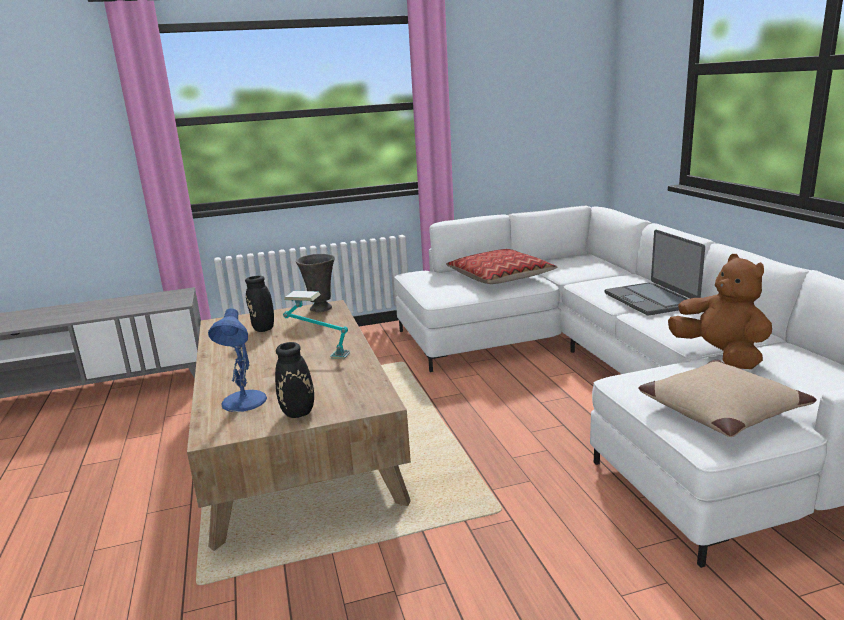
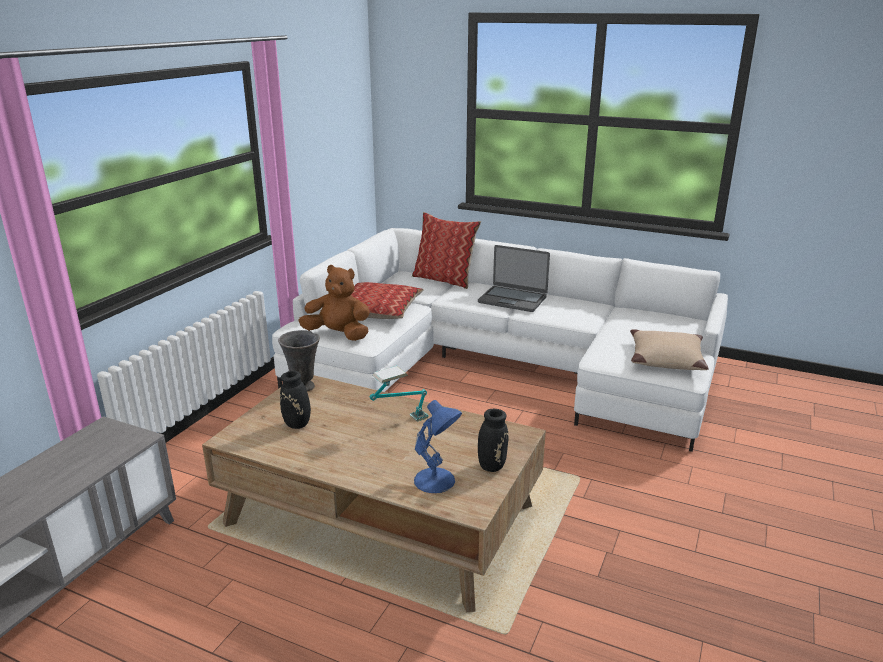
camera: 50 degrees left, 5 degrees up
brown plush toy [668,254,772,369] -> brown plush toy moved to [298,265,370,341]
none -> pillow [412,212,481,289]

